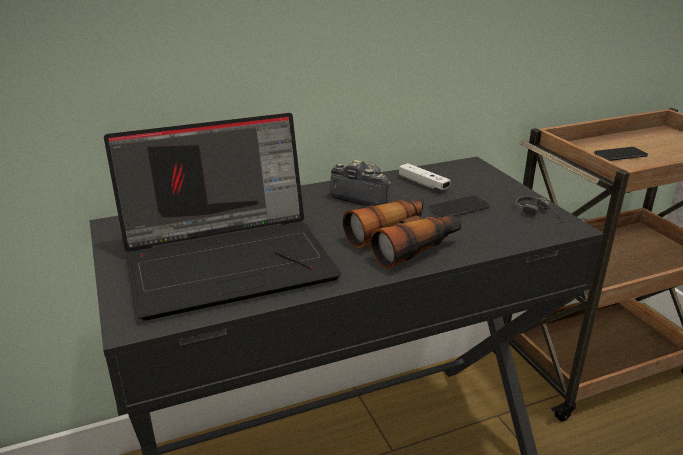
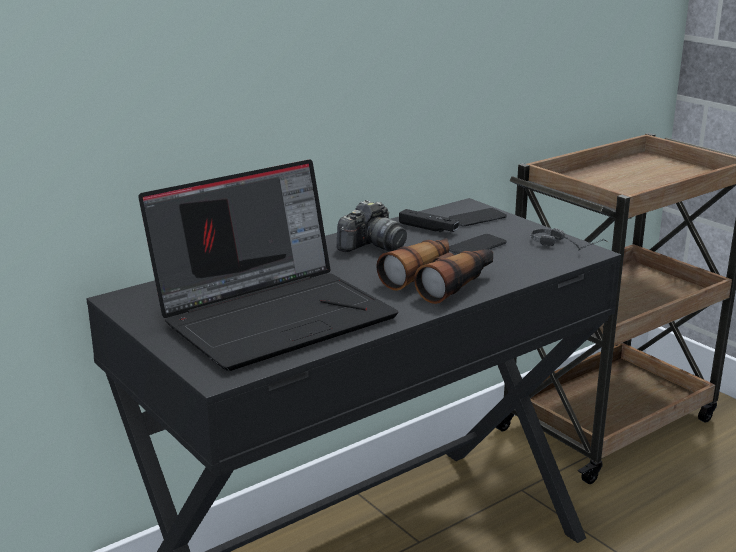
camera: 15 degrees left, 5 degrees down
camera [330,160,391,206] -> camera turned 120 degrees clockwise [337,200,407,252]
white game controller [399,163,450,190] -> black game controller [399,209,459,232]
phone [594,147,648,161] -> phone moved to [448,208,507,226]

